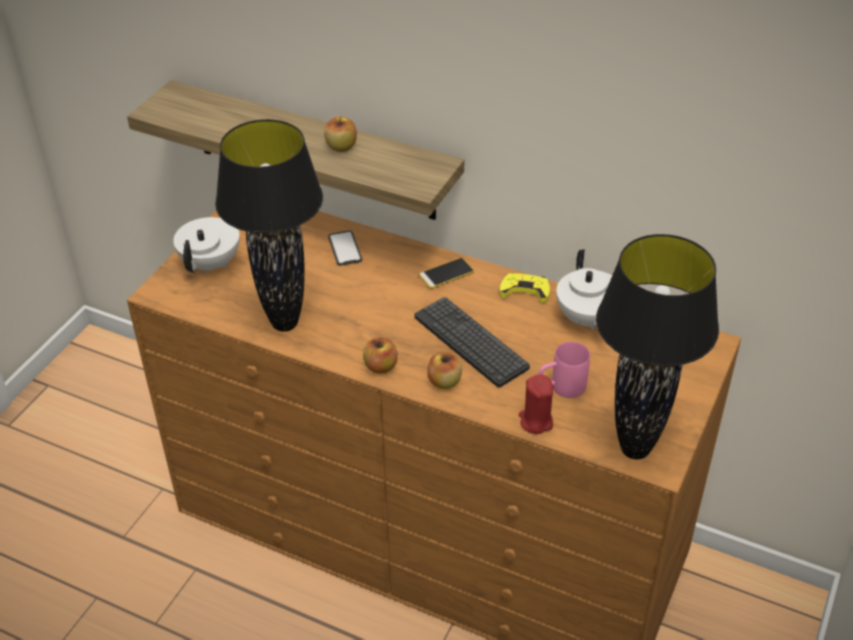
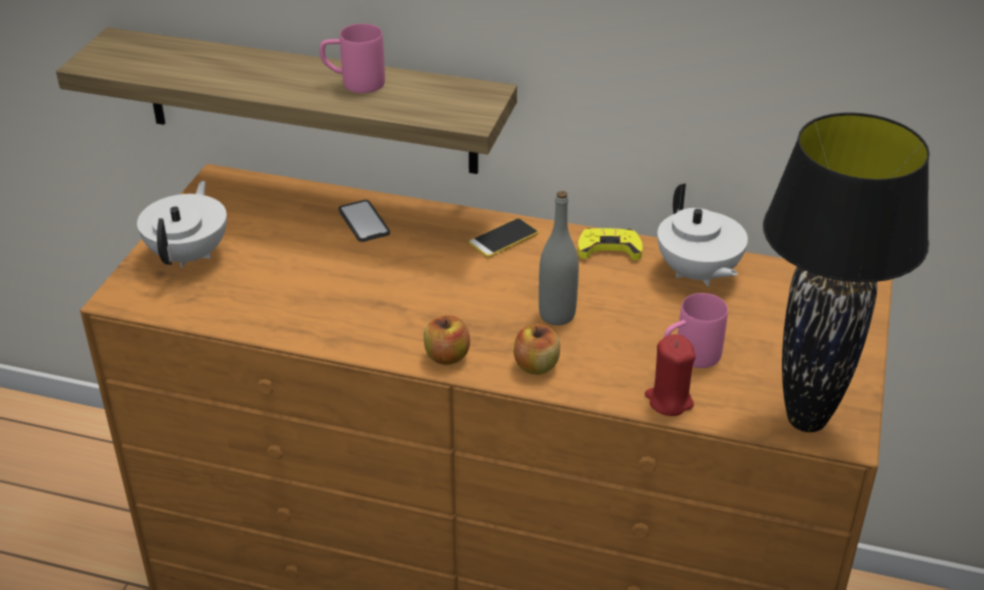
camera: 10 degrees left, 5 degrees down
black table lamp [215,119,323,332] -> none
apple [324,117,357,152] -> pink mug [320,24,385,93]
keyboard [415,297,530,388] -> grey bottle [539,191,579,325]

